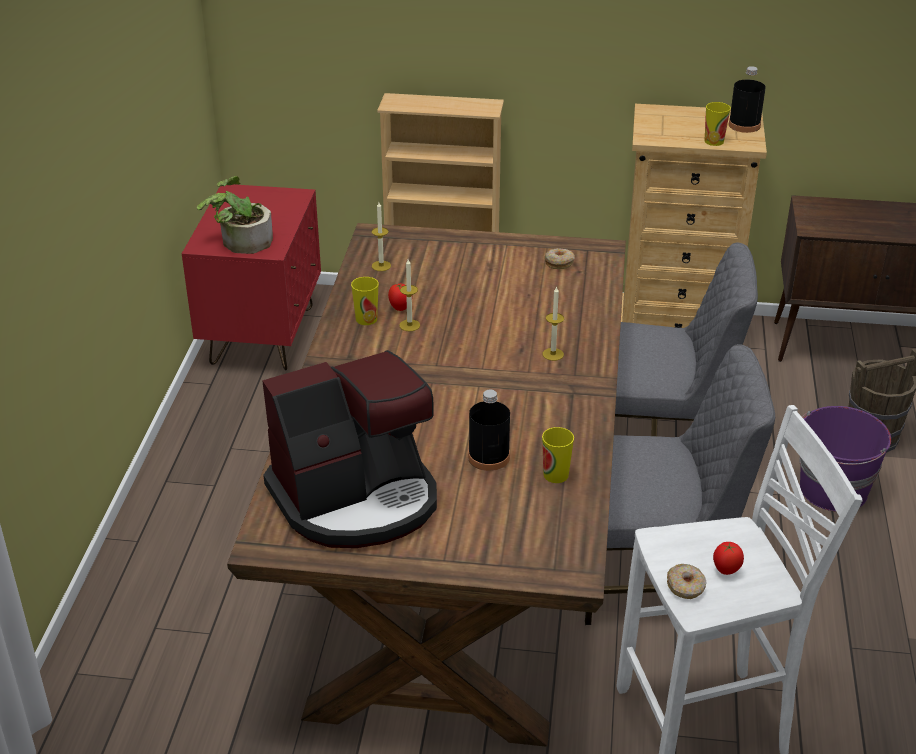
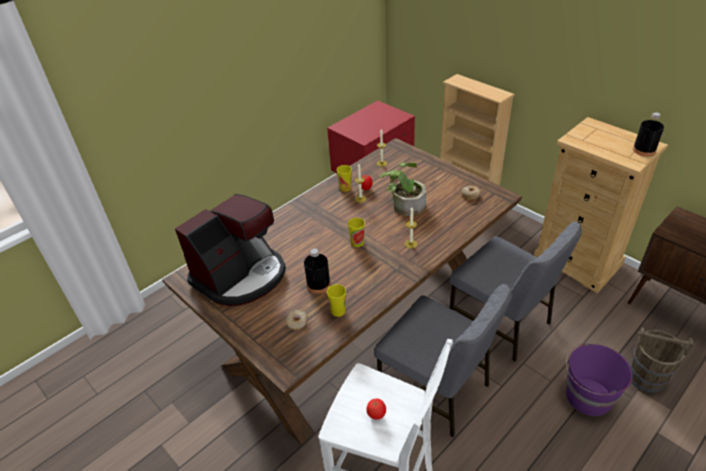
camera: 40 degrees right, 5 degrees up
potted plant [197,176,273,254] -> potted plant moved to [380,162,426,216]
coffee machine [262,350,437,548] -> coffee machine turned 60 degrees counterclockwise [175,194,286,306]
donut [667,564,706,599] -> donut moved to [286,310,308,330]
cup [704,102,731,146] -> cup moved to [348,218,365,247]

